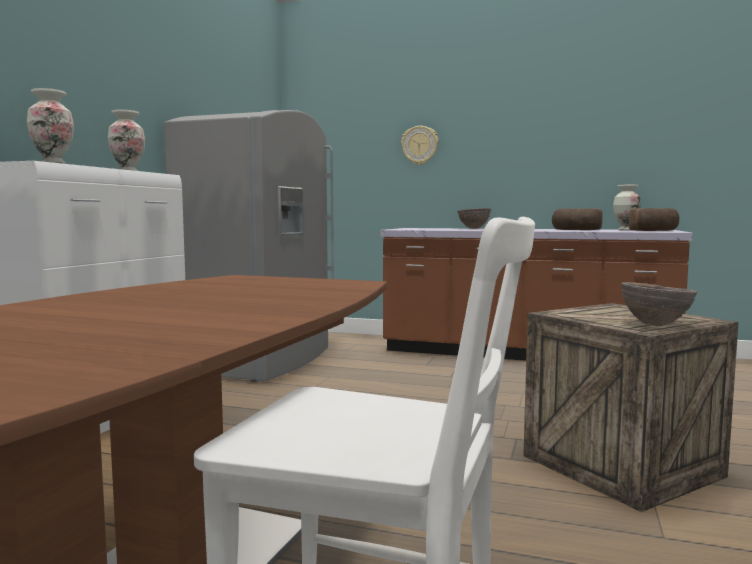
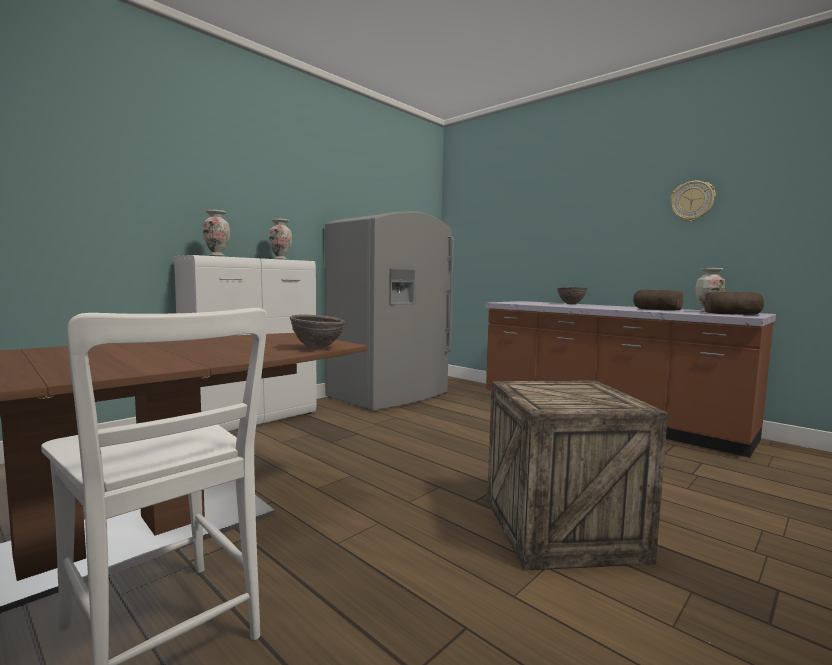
camera: 25 degrees right, 0 degrees up
wall clock [401,126,439,165] -> wall clock moved to [670,181,716,222]
brown bowl [621,282,697,326] -> brown bowl moved to [290,314,345,349]

